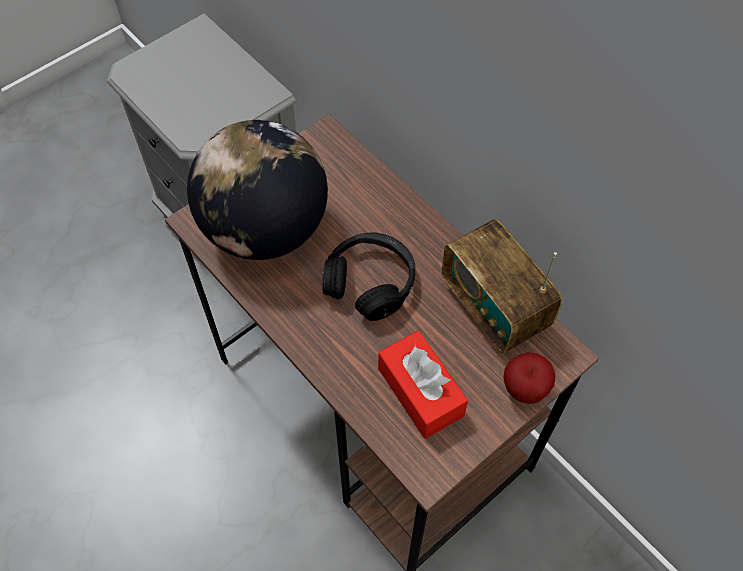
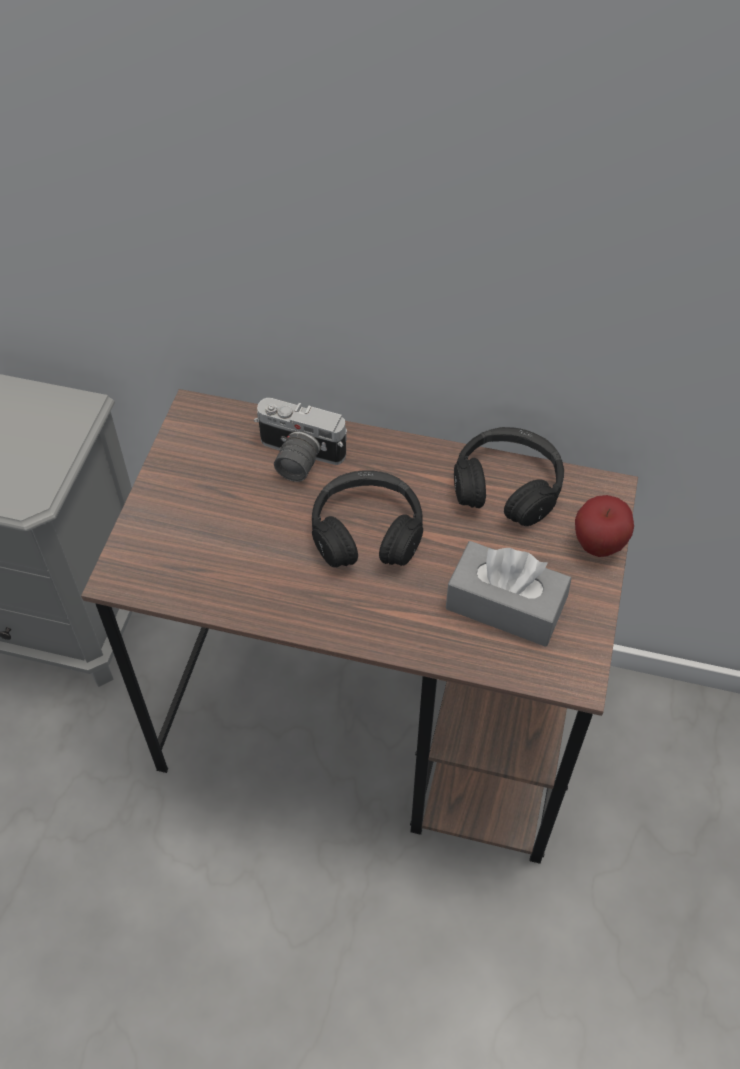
camera: 35 degrees left, 5 degrees down
globe [187,120,328,260] -> none
red tissue box [378,331,468,439] -> grey tissue box [446,541,572,647]
radio [442,219,563,353] -> black headphones [454,427,564,526]
none -> camera [254,398,347,482]

